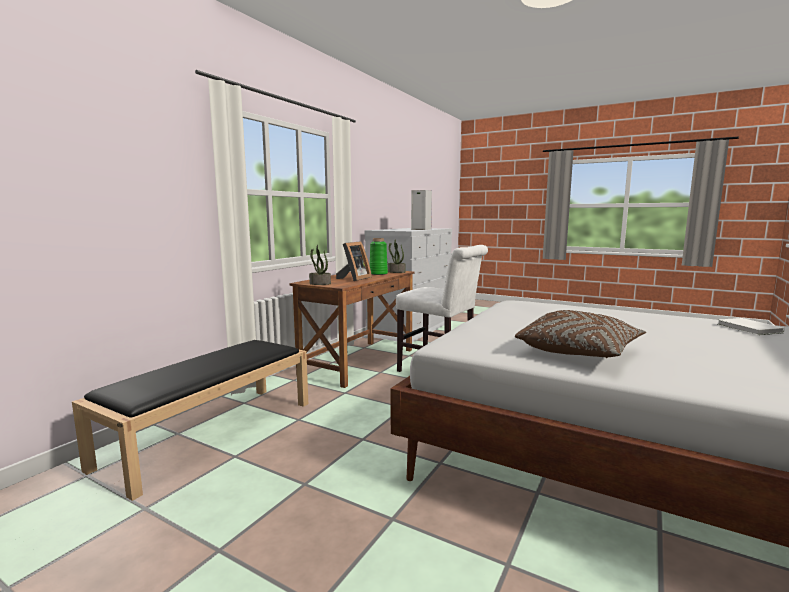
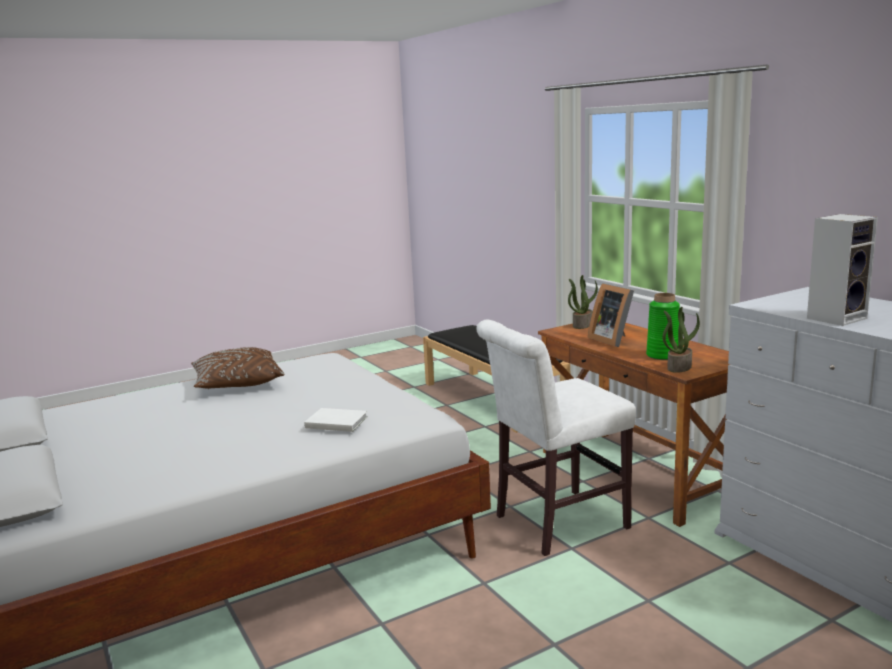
camera: 120 degrees right, 5 degrees up
white book [717,318,785,335] -> white book moved to [304,408,368,432]

